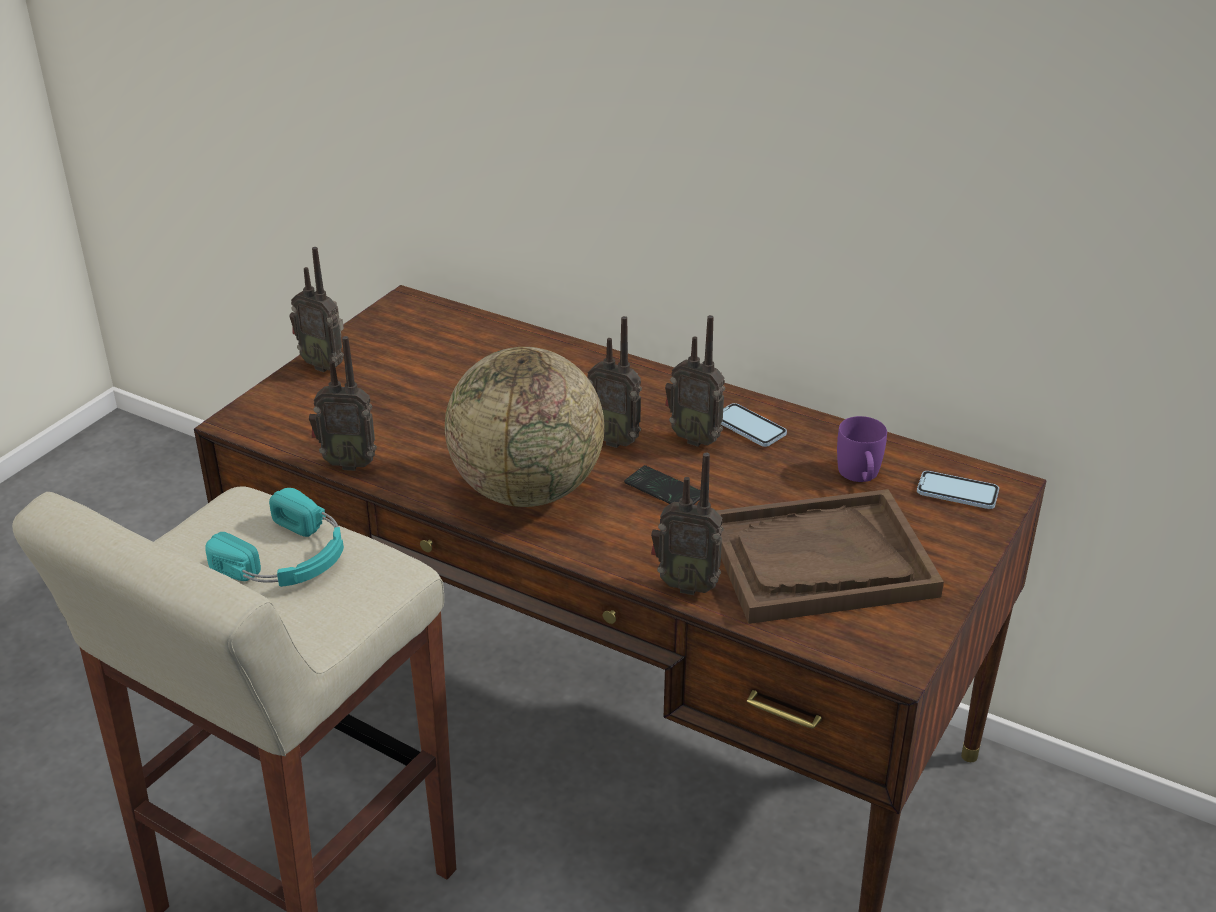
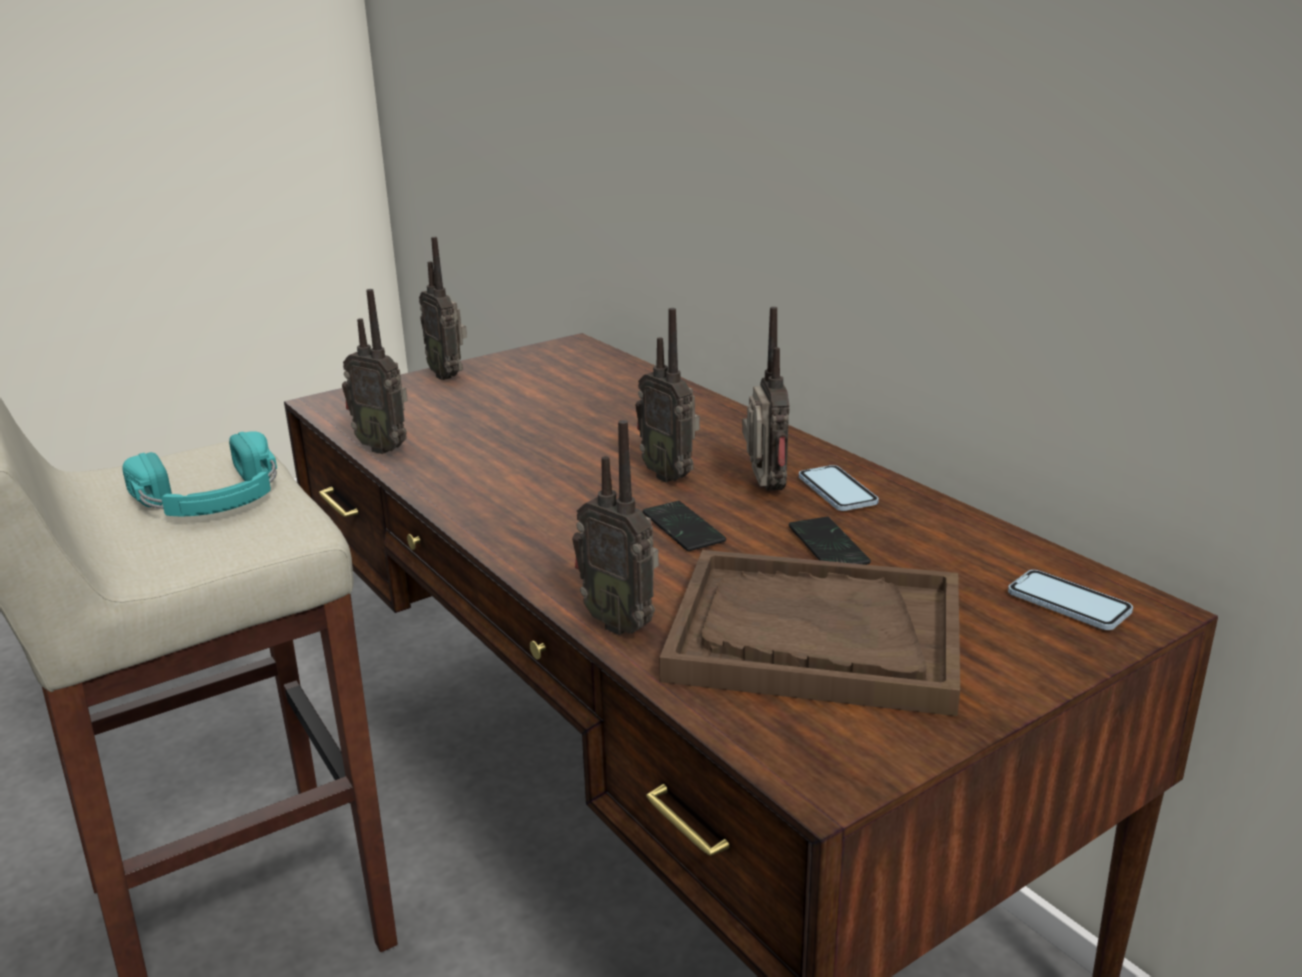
camera: 25 degrees right, 10 degrees down
globe [445,347,604,507] -> none
radio [665,315,725,447] -> radio turned 150 degrees counterclockwise [742,307,789,491]
purple mug [837,416,887,482] -> none
none -> phone [789,517,871,565]

